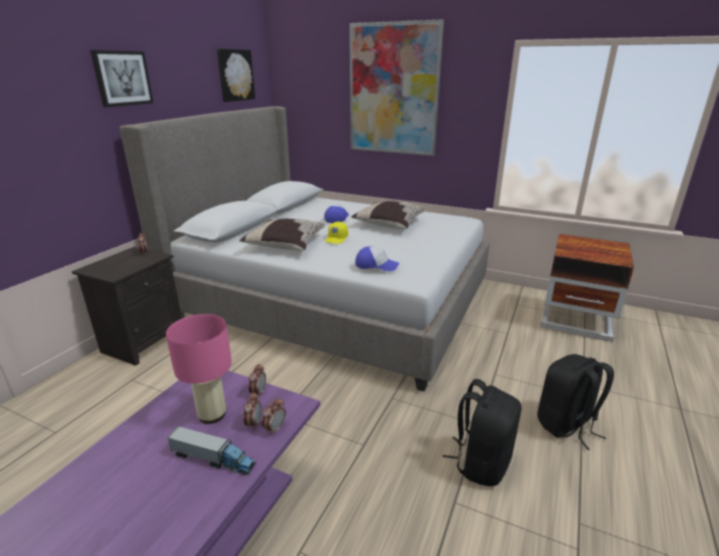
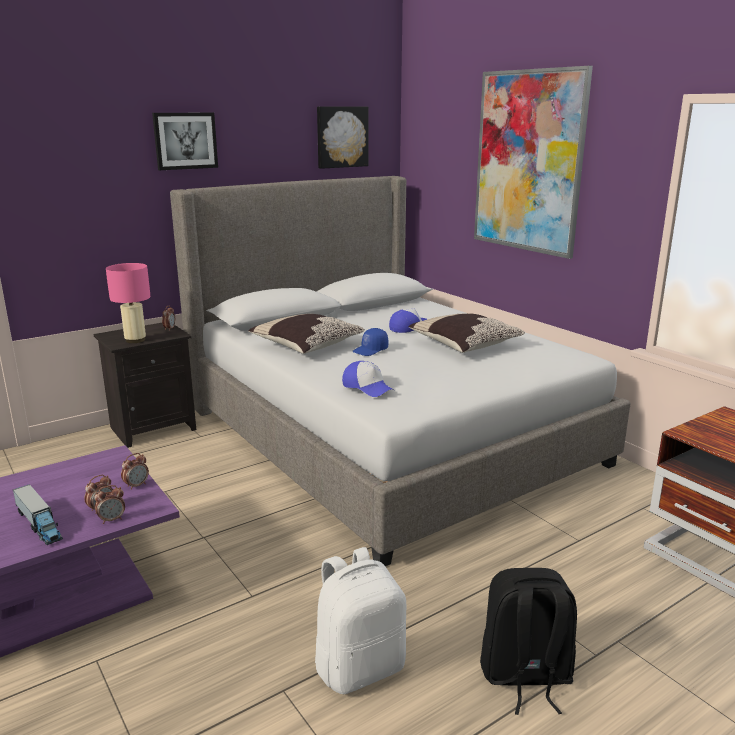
camera: 30 degrees right, 5 degrees down
pink table lamp [166,314,232,424] -> pink table lamp moved to [106,263,150,343]
yellow cap [325,222,348,244] -> blue cap [353,328,388,356]
black backpack [443,379,521,486] -> white backpack [315,547,406,694]

